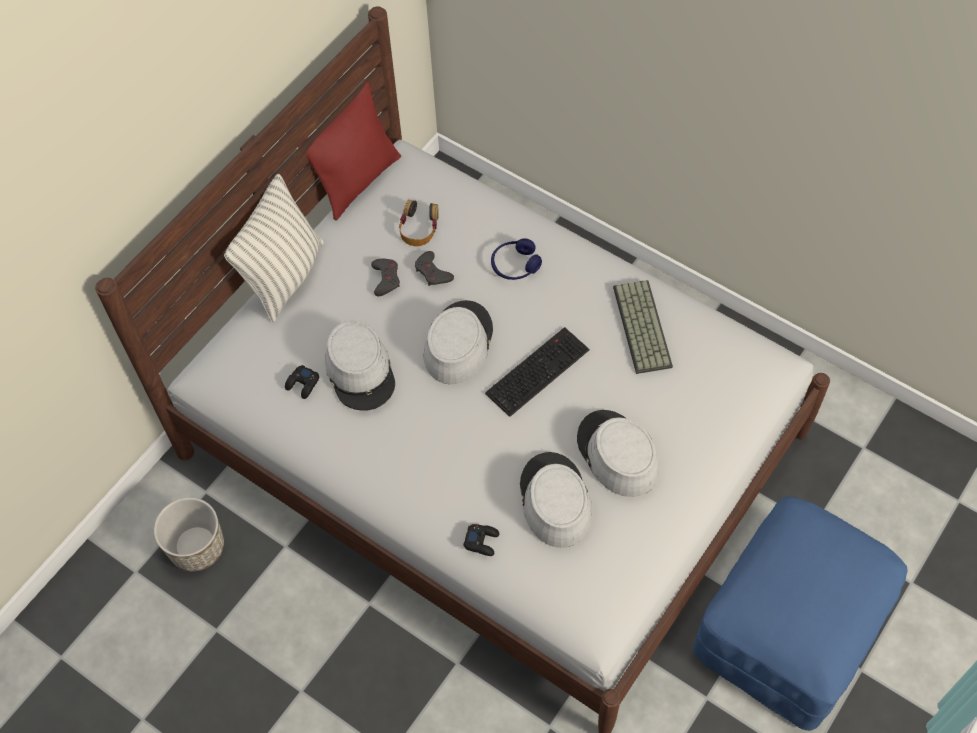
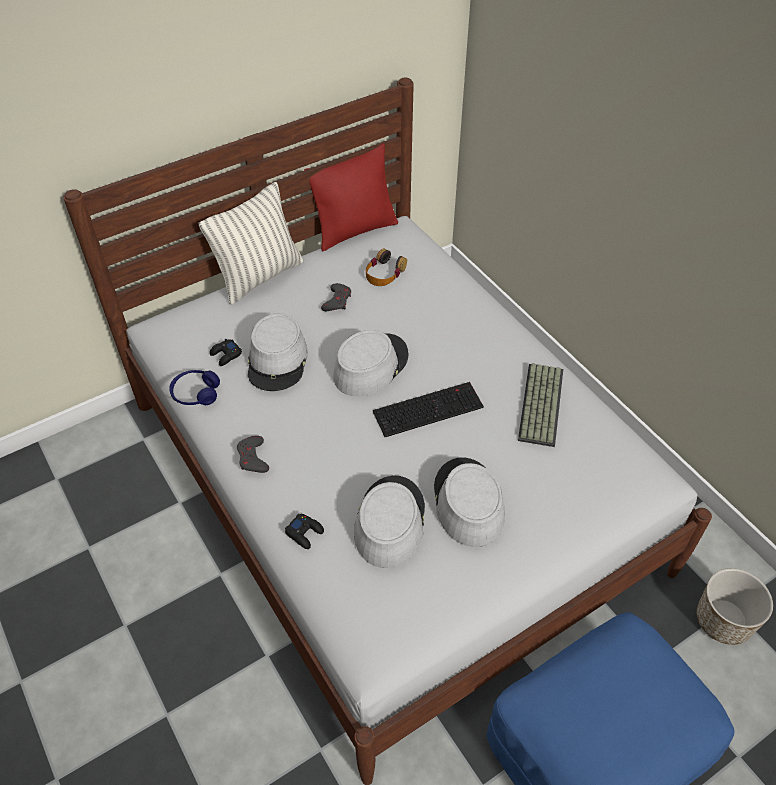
camera: 20 degrees right, 10 degrees down
planter [154,497,224,572] -> planter moved to [697,568,773,645]
grey game controller [415,251,454,286] -> grey game controller moved to [237,436,269,473]
blue headphones [491,238,542,280] -> blue headphones moved to [169,370,220,405]

